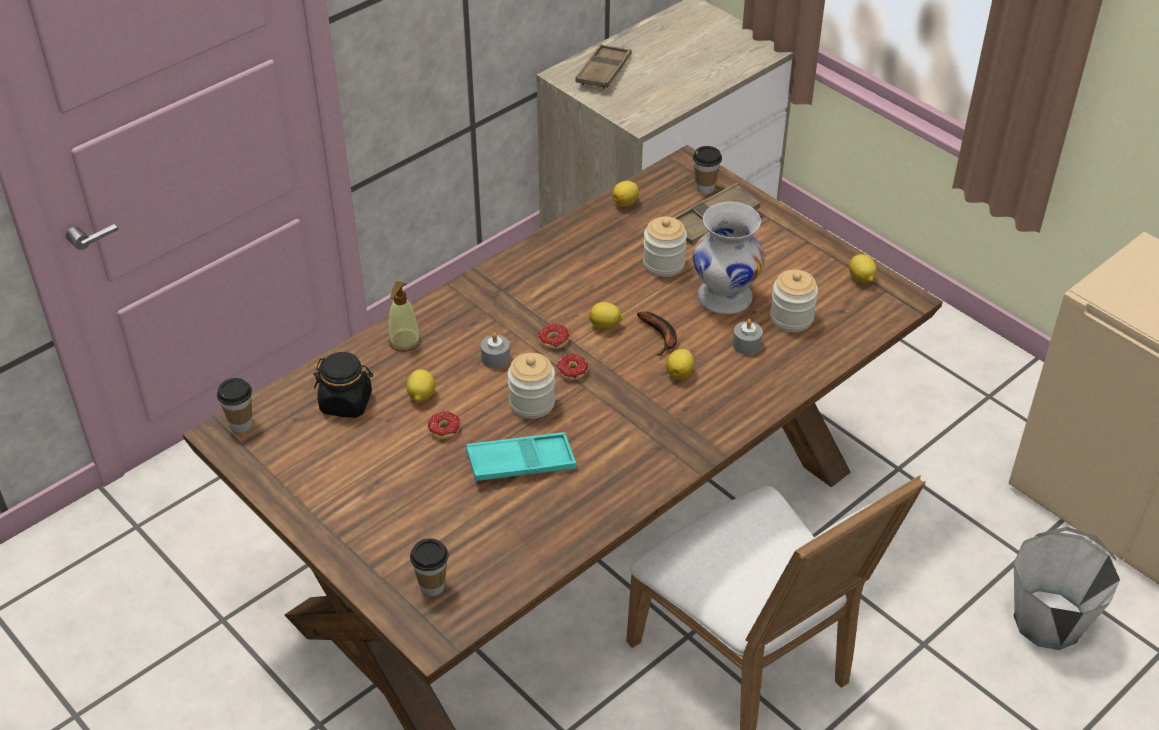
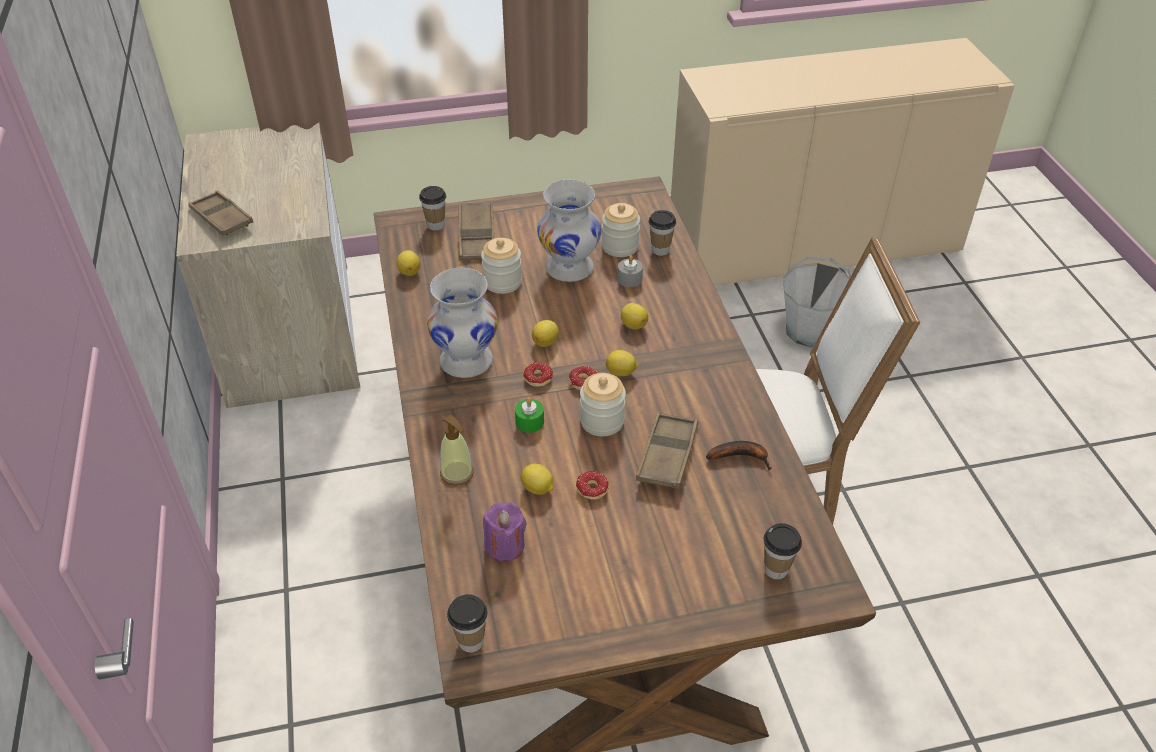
camera: 60 degrees left, 0 degrees up
black jar [313,352,373,418] -> purple candle [483,502,527,562]
turquoise tray [466,432,577,481] -> brown tray [636,412,698,489]
grey candle [481,333,510,369] -> green candle [515,398,544,433]
banana [637,311,677,356] -> banana moved to [706,441,772,470]
lemon [849,254,877,283] -> lemon moved to [606,350,638,376]
none -> white vase [427,268,498,378]
none -> cup [649,210,676,256]

